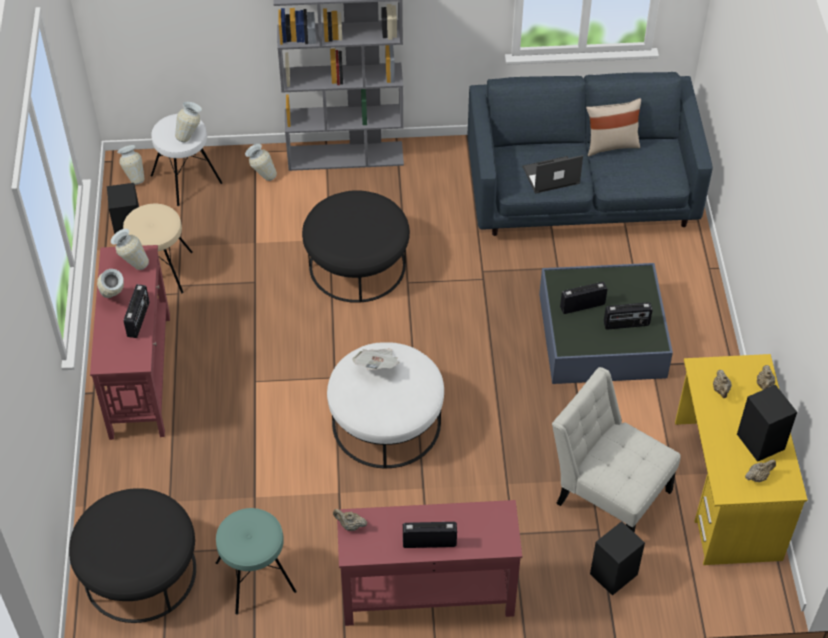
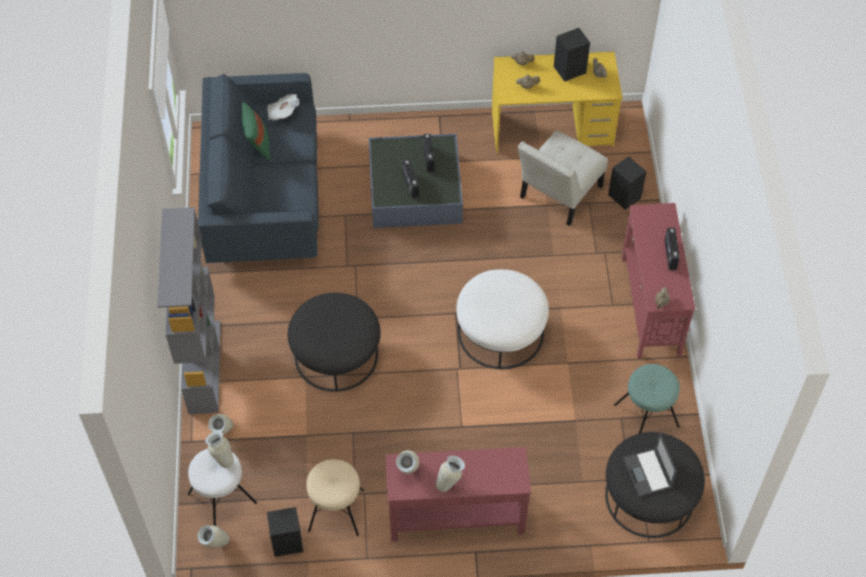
camera: 90 degrees left, 5 degrees up
radio [124,284,149,338] -> none
newspaper [352,348,400,370] -> newspaper moved to [267,94,299,120]
laptop [522,155,583,194] -> laptop moved to [623,432,677,497]
beige pillow [586,98,641,157] -> green pillow [242,102,270,162]

